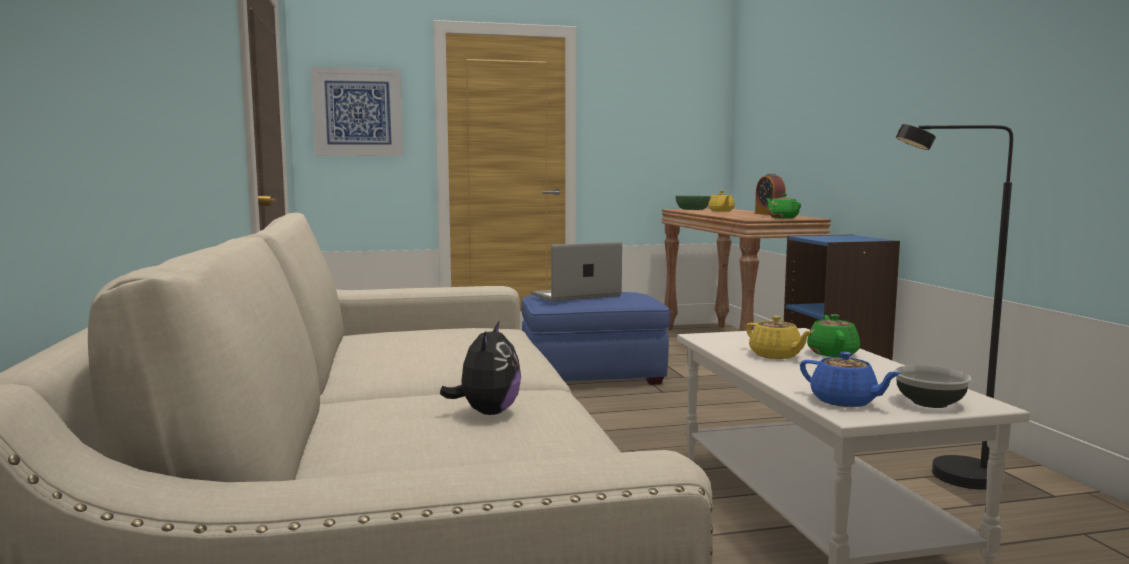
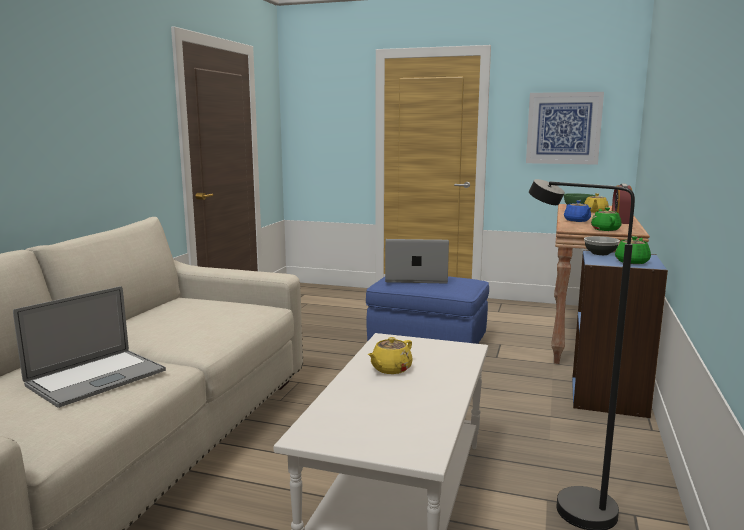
camera: 30 degrees right, 5 degrees up
picture [311,67,403,156] -> picture moved to [526,92,604,165]
plush toy [440,320,521,415] -> laptop [13,286,166,408]
yellow teapot [746,316,813,359] -> yellow teapot turned 45 degrees clockwise [368,337,413,374]
blue teapot [800,352,901,407] -> blue teapot moved to [564,200,591,222]
green teapot [807,314,860,357] -> green teapot moved to [615,236,651,264]
bowl [894,365,972,408] -> bowl moved to [584,236,620,255]

